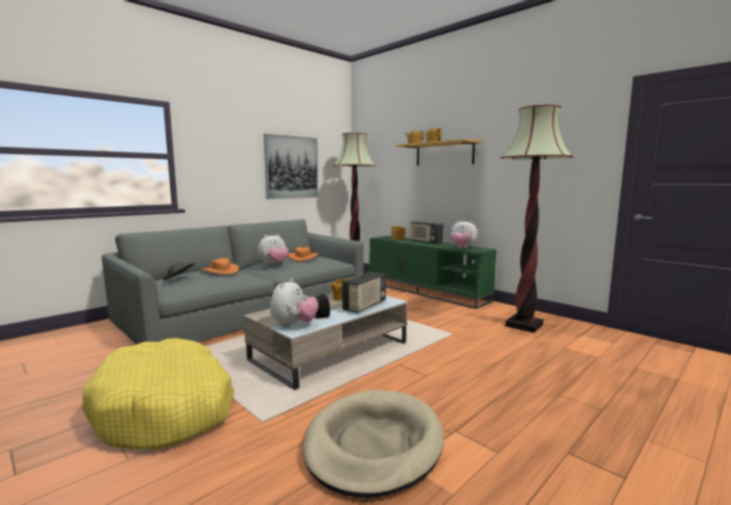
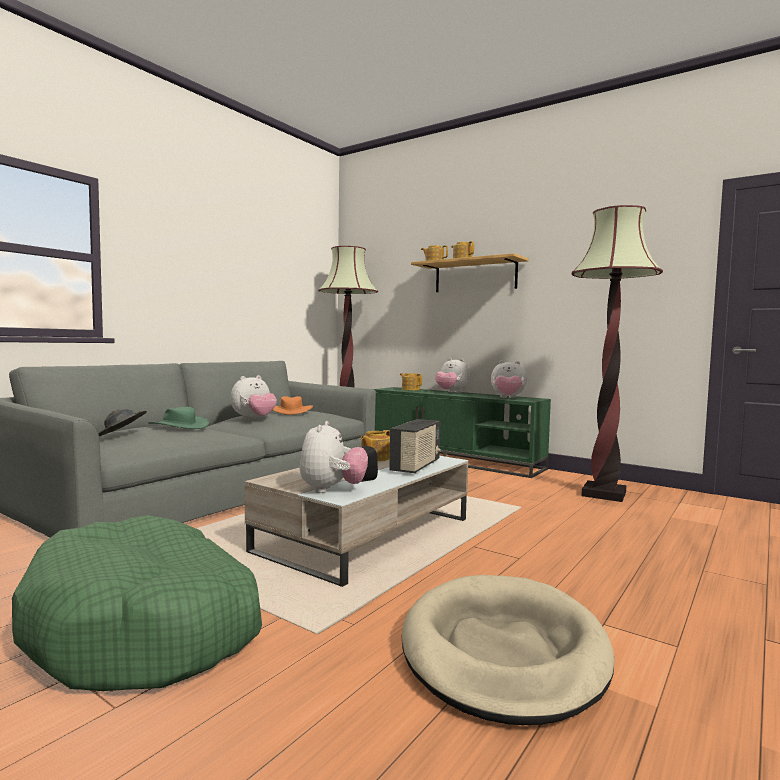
camera: 10 degrees left, 5 degrees down
yellow dog bed [82,338,234,450] -> green dog bed [12,515,262,691]
orange hat [200,258,239,274] -> green hat [148,407,209,429]
picture [264,134,318,199] -> none
radio [409,221,444,244] -> plush toy [435,358,470,393]

